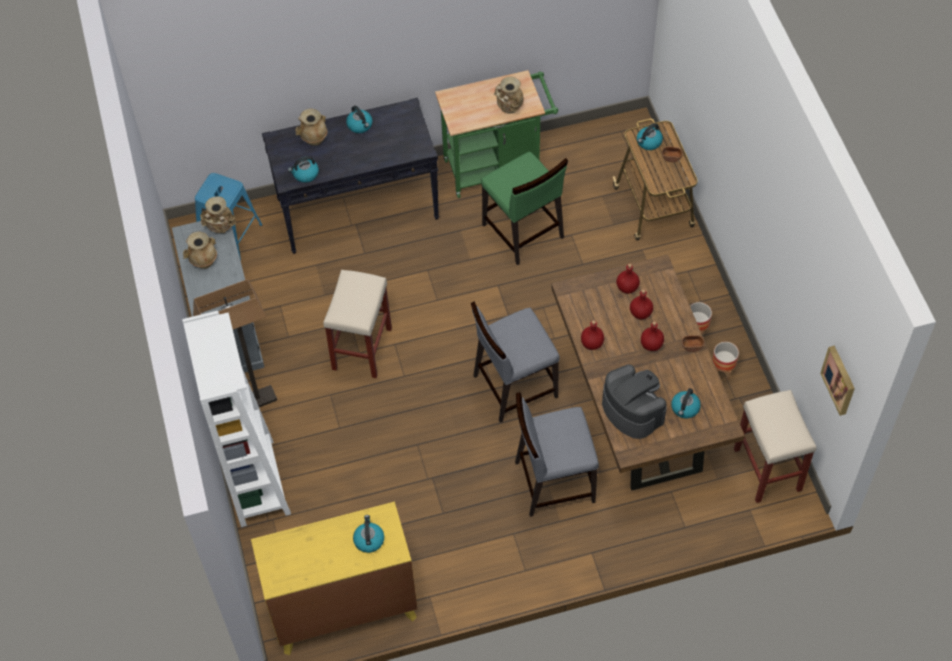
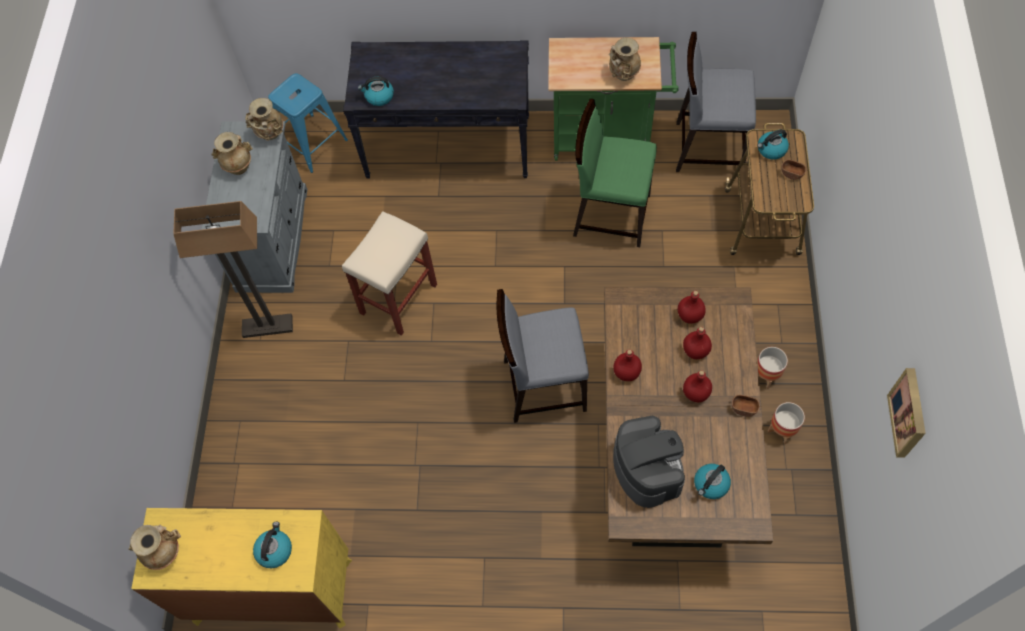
camera: 20 degrees right, 5 degrees up
white bookcase [182,311,291,527] -> none
beige vase [295,108,328,146] -> beige vase moved to [128,525,181,570]
kettle [346,106,372,133] -> none
green chair [481,152,568,265] -> green chair turned 120 degrees clockwise [573,99,657,247]
grey chair [515,392,599,517] -> grey chair moved to [676,32,756,172]
beige stool [734,390,817,503] -> none
picture [820,346,855,416] -> picture moved to [887,368,926,458]

